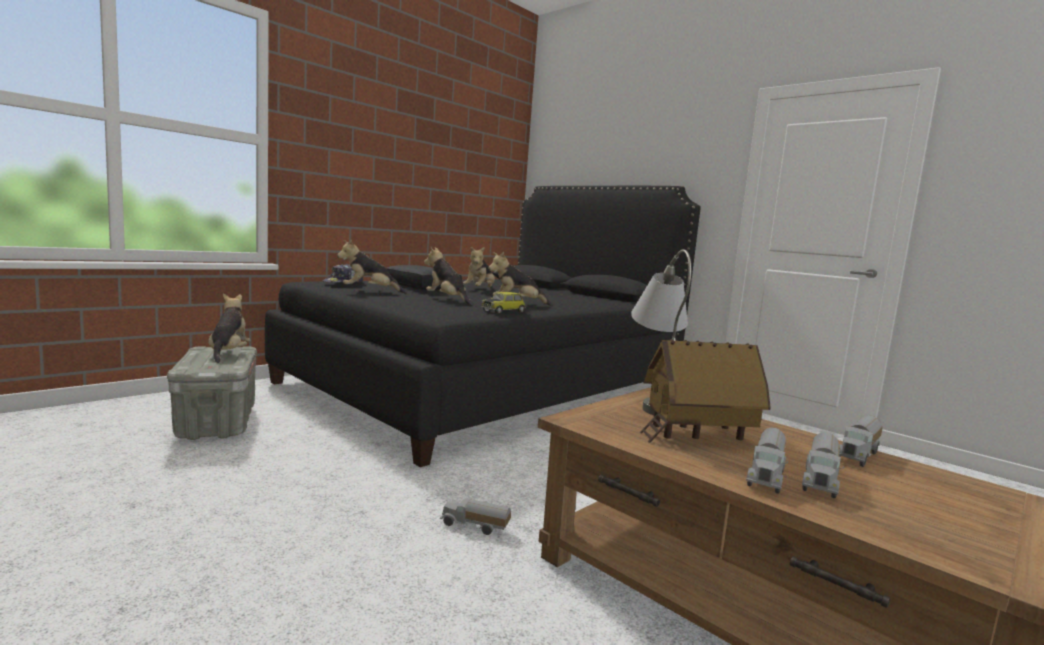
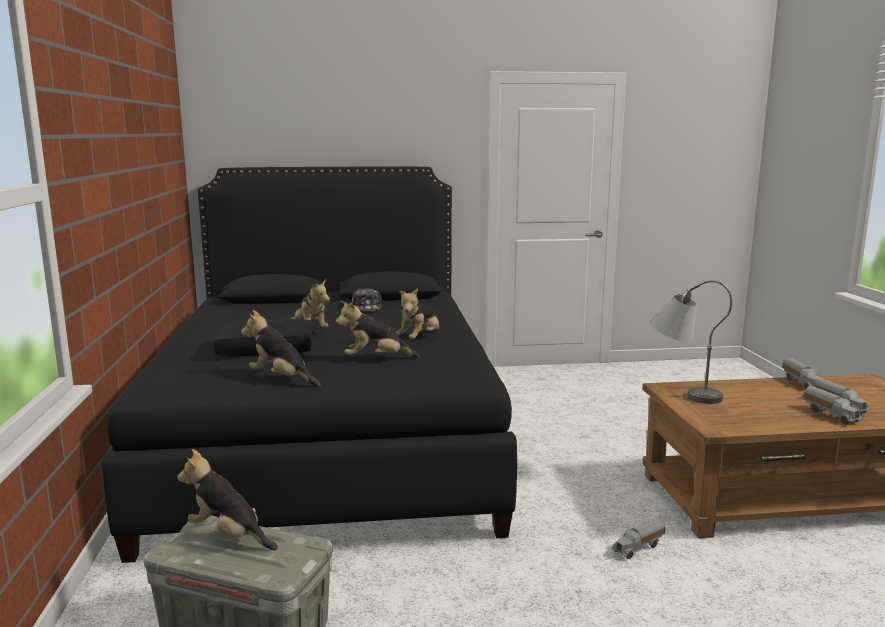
camera: 50 degrees left, 5 degrees up
cap [323,264,363,283] -> cap moved to [352,288,383,312]
plush toy [337,240,406,293] -> plush toy turned 90 degrees clockwise [241,310,321,387]
toy car [481,292,526,314] -> none
toy house [640,339,771,443] -> none

